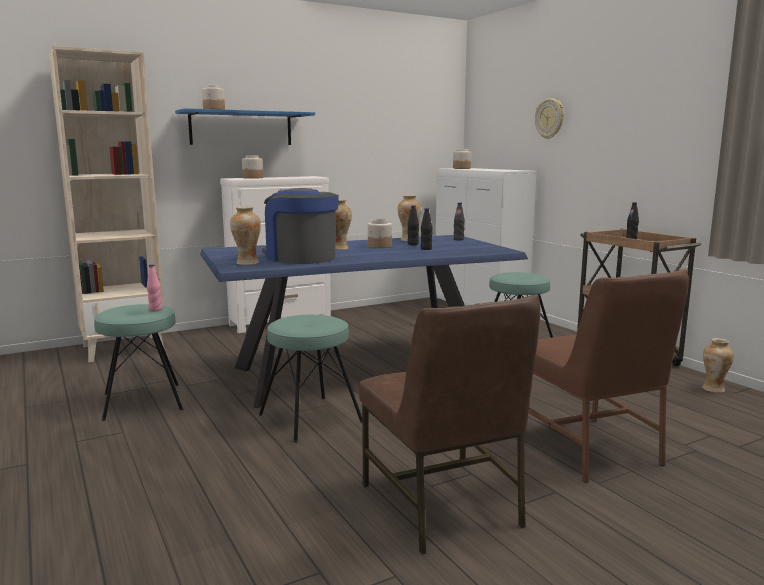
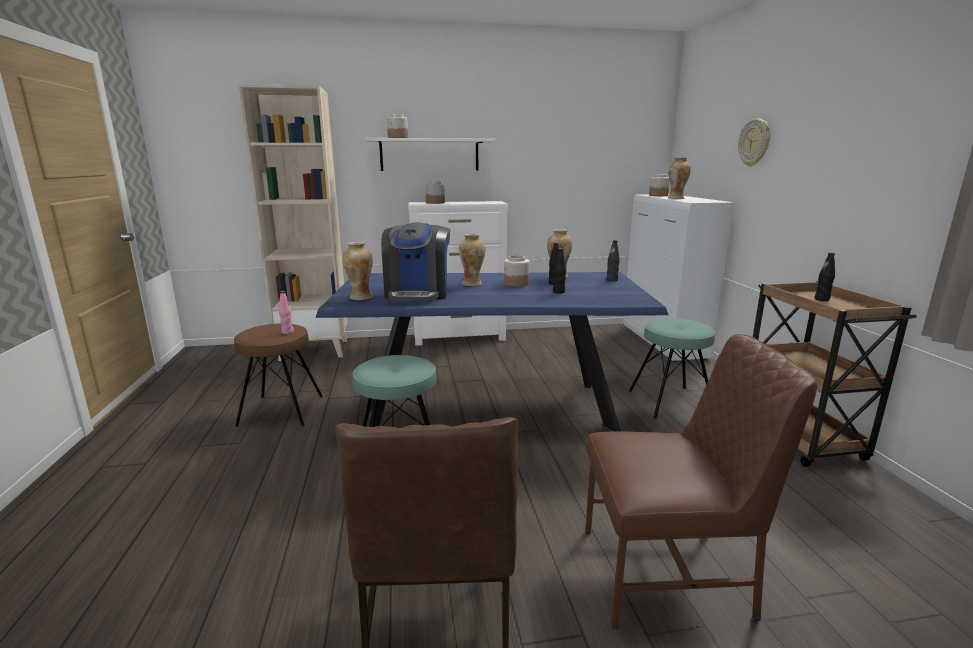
camera: 20 degrees right, 5 degrees up
turquoise stool [94,304,183,421] -> brown stool [234,323,323,427]
blue shelf [175,108,315,145] -> white shelf [365,138,496,171]
coffee machine [262,188,339,264] -> coffee machine turned 150 degrees counterclockwise [381,222,450,303]
brown chair [529,269,689,483] -> brown chair turned 90 degrees counterclockwise [585,334,818,628]
vase [702,338,734,393] -> vase moved to [668,157,691,199]

